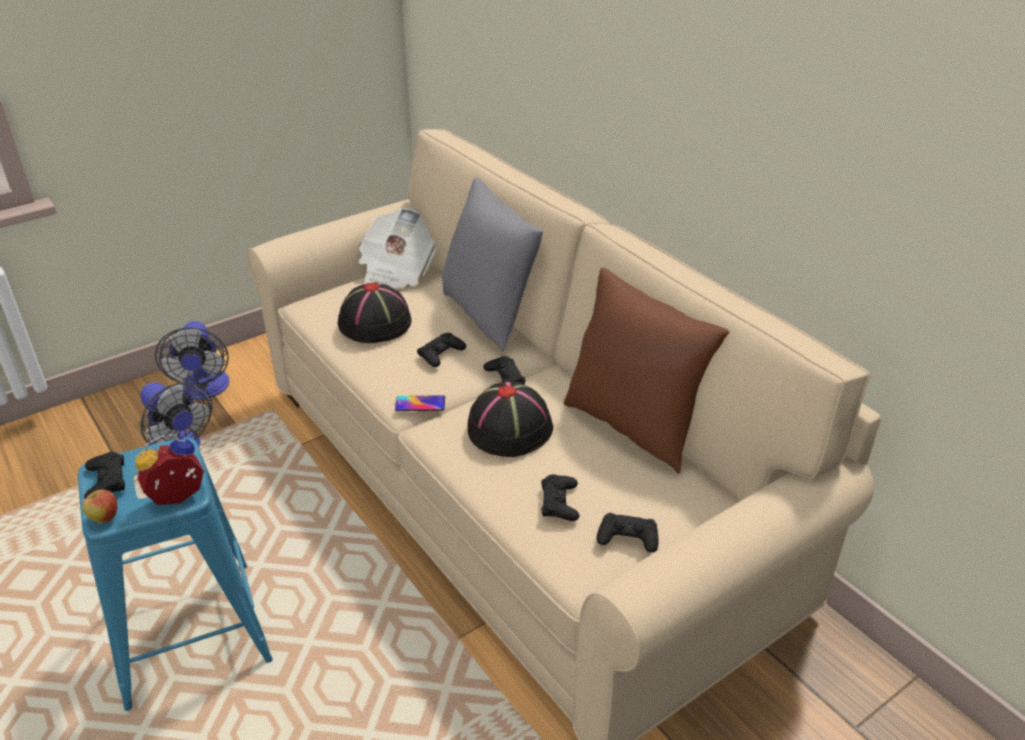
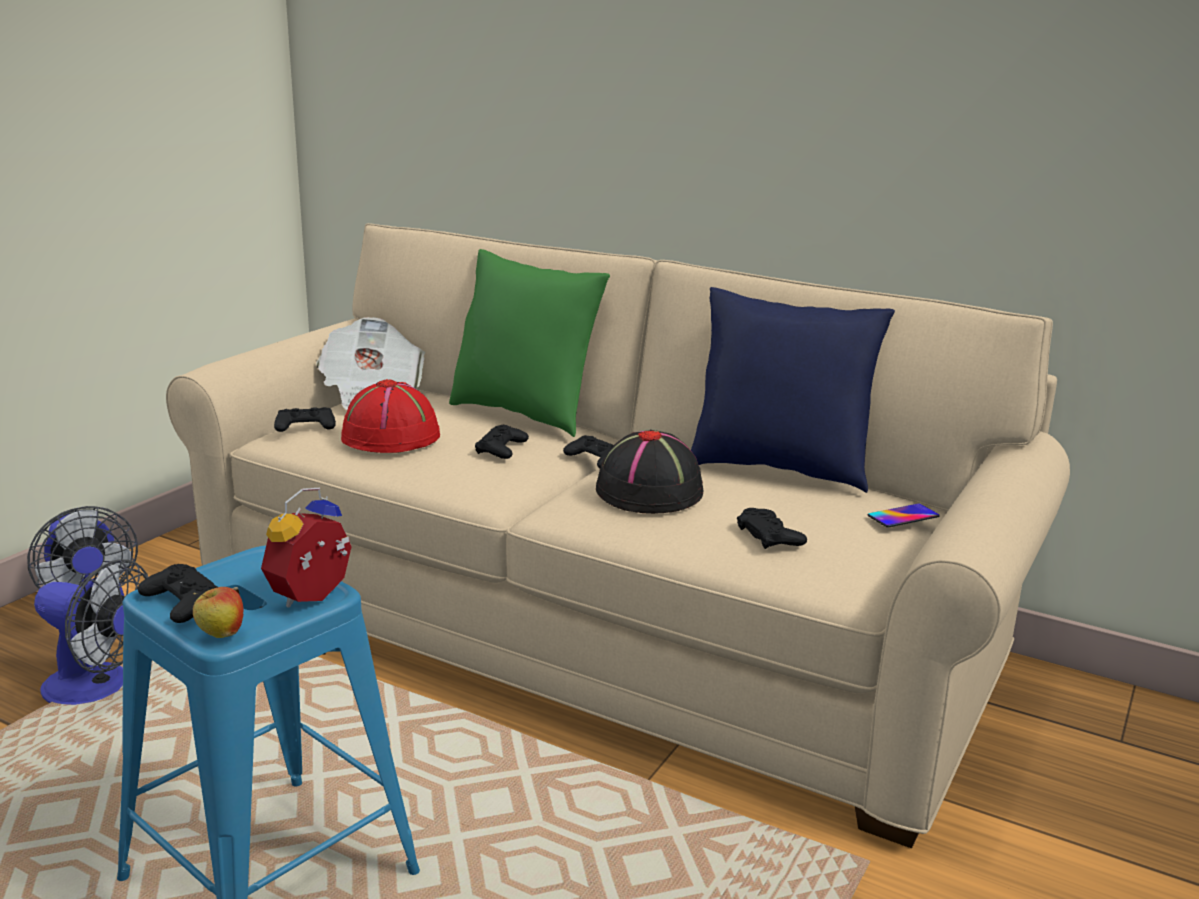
camera: 25 degrees left, 15 degrees down
black hat [338,282,411,343] -> red hat [341,379,440,453]
phone [395,395,445,411] -> phone moved to [868,504,940,527]
grey pillow [442,177,543,352] -> green pillow [449,249,610,437]
brown pillow [564,267,729,474] -> blue pillow [691,287,895,493]
black game controller [597,513,659,553] -> black game controller moved to [274,407,336,432]

